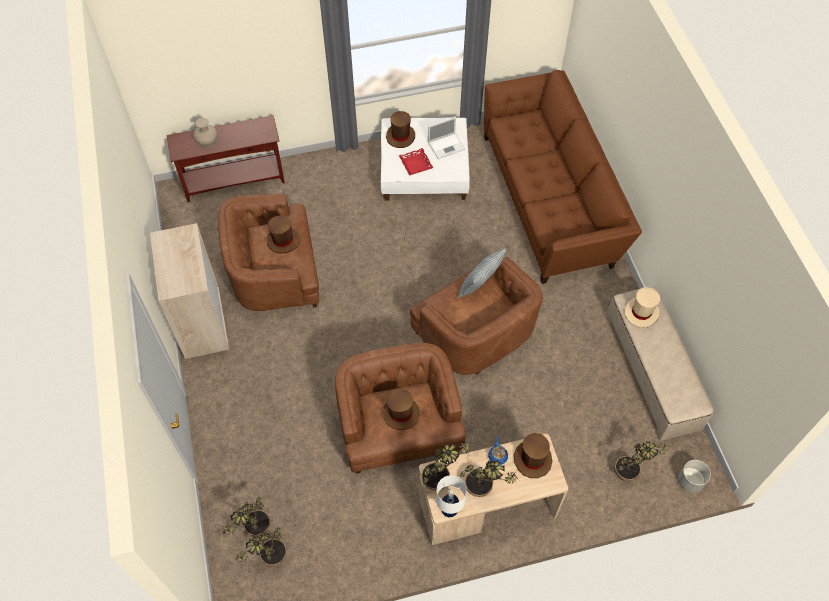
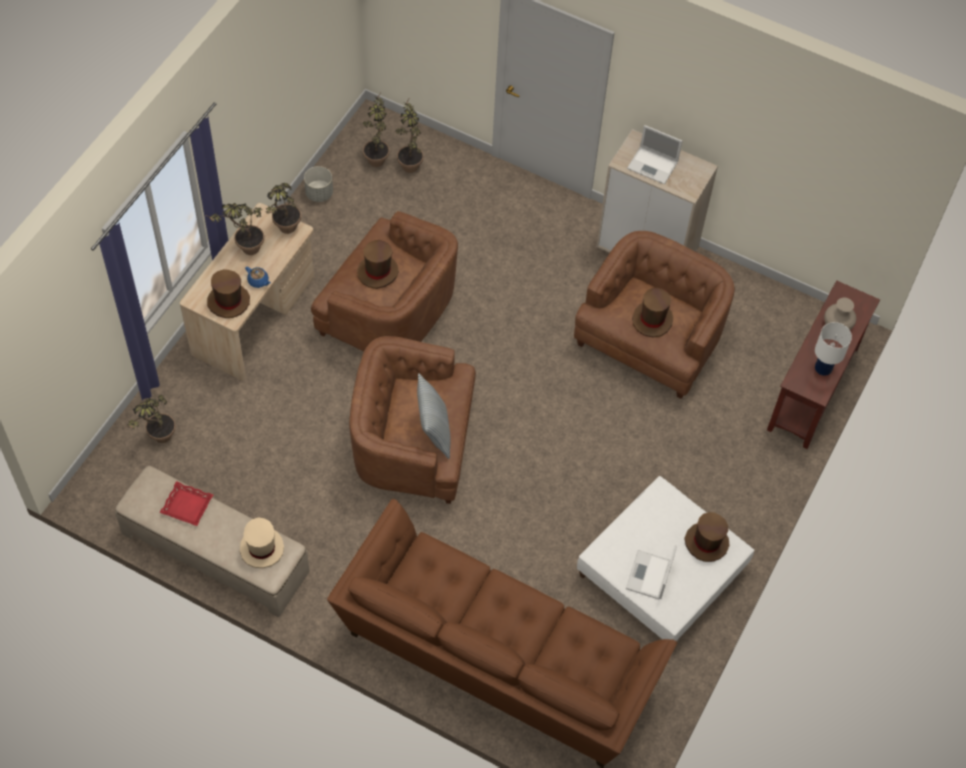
camera: 130 degrees right, 0 degrees up
red tray [399,148,433,176] -> red tray moved to [159,481,213,526]
white table lamp [436,475,467,517] -> white table lamp moved to [815,322,852,376]
grey planter [678,460,711,493] -> grey planter moved to [304,166,333,202]
none -> laptop [627,125,682,185]

